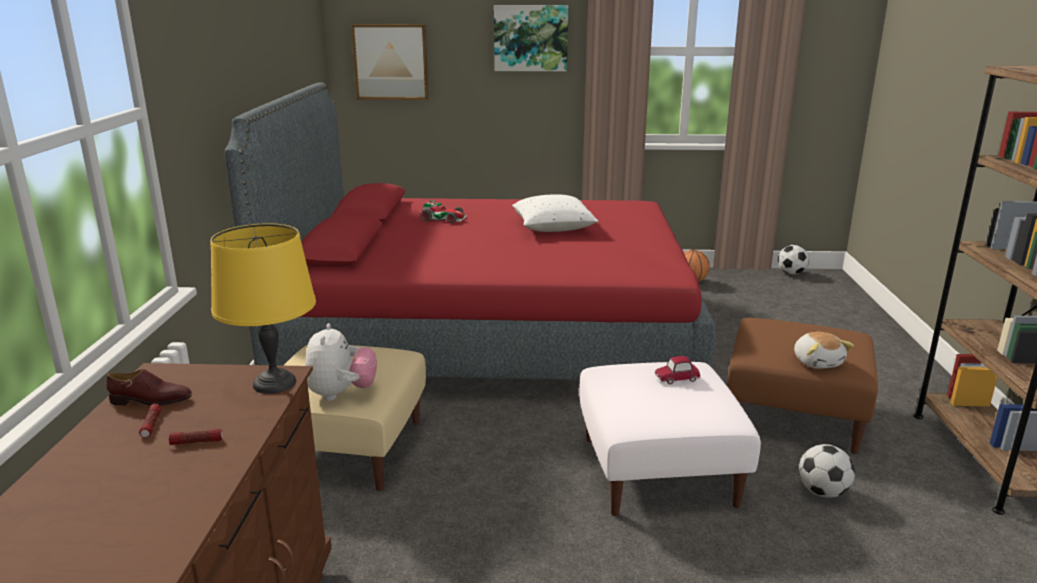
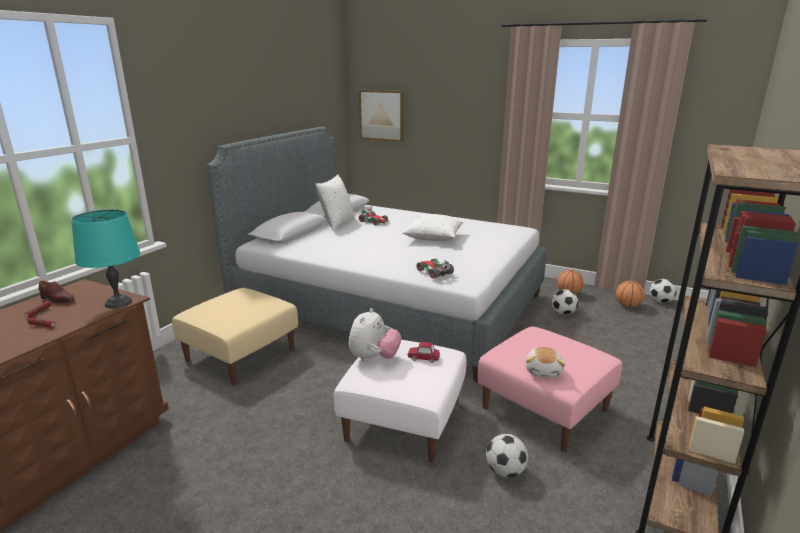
camera: 25 degrees right, 0 degrees up
yellow table lamp [210,223,316,394] -> turquoise table lamp [71,209,140,309]
red bed [224,83,716,380] -> grey bed [207,127,547,383]
plush toy [305,324,377,401] -> plush toy moved to [349,308,401,362]
picture [494,5,568,71] -> none
brown ottoman [727,318,878,454] -> pink ottoman [477,326,623,452]
none -> white pillow [315,174,354,230]
none -> toy car [415,258,454,278]
none -> football [552,289,578,315]
none -> basketball [616,281,645,307]

